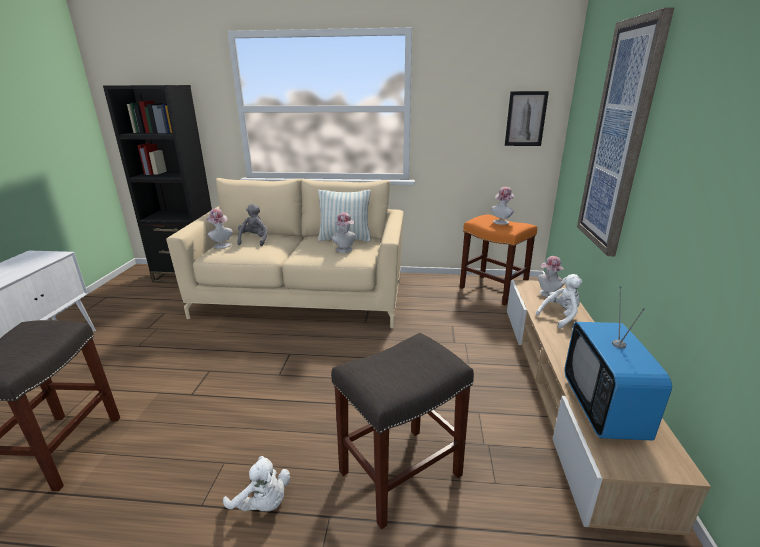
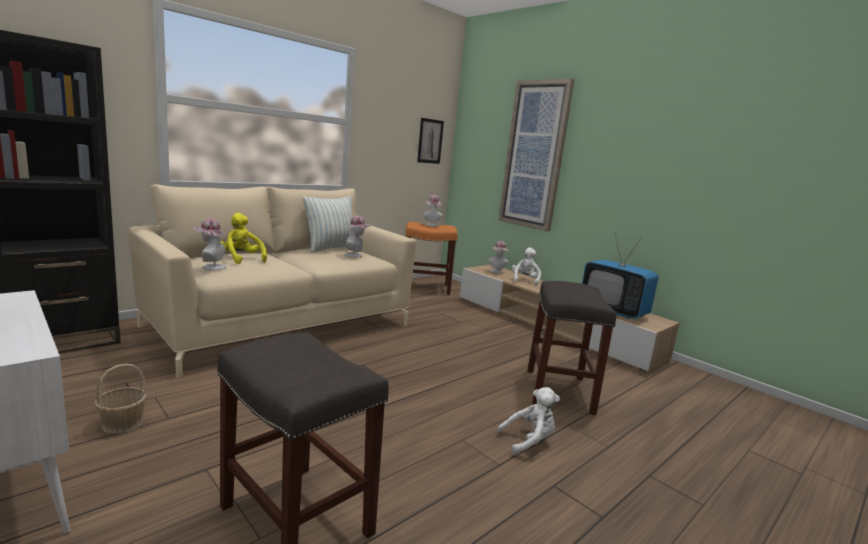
camera: 50 degrees left, 10 degrees down
grey plush toy [238,203,268,246] -> yellow plush toy [220,213,267,264]
none -> basket [95,364,147,434]

